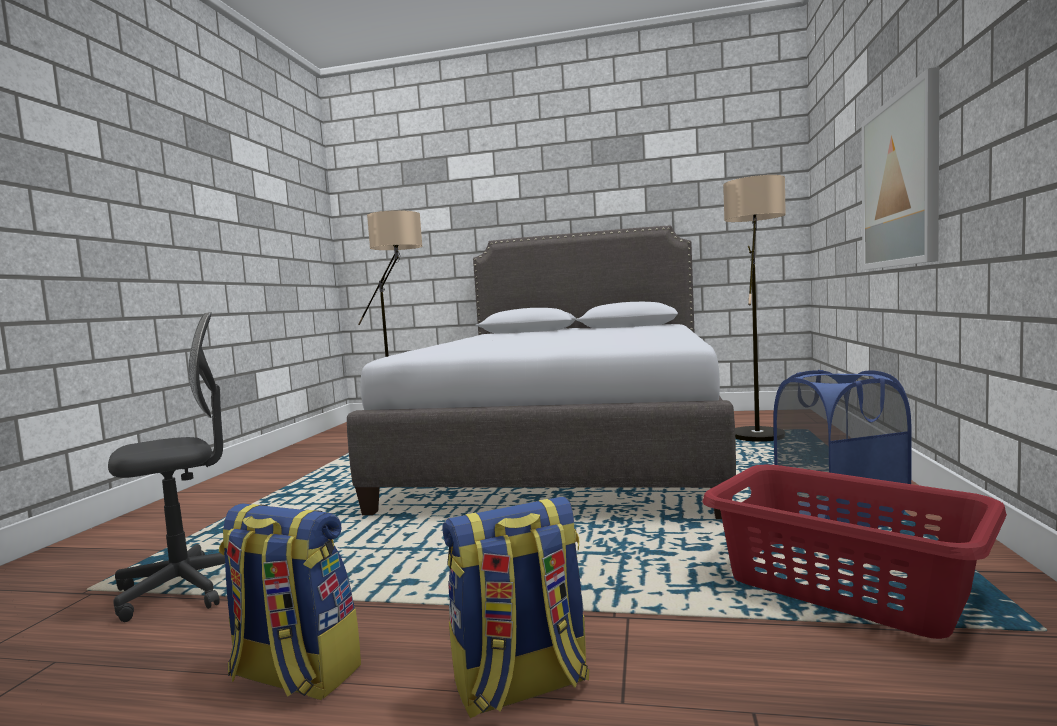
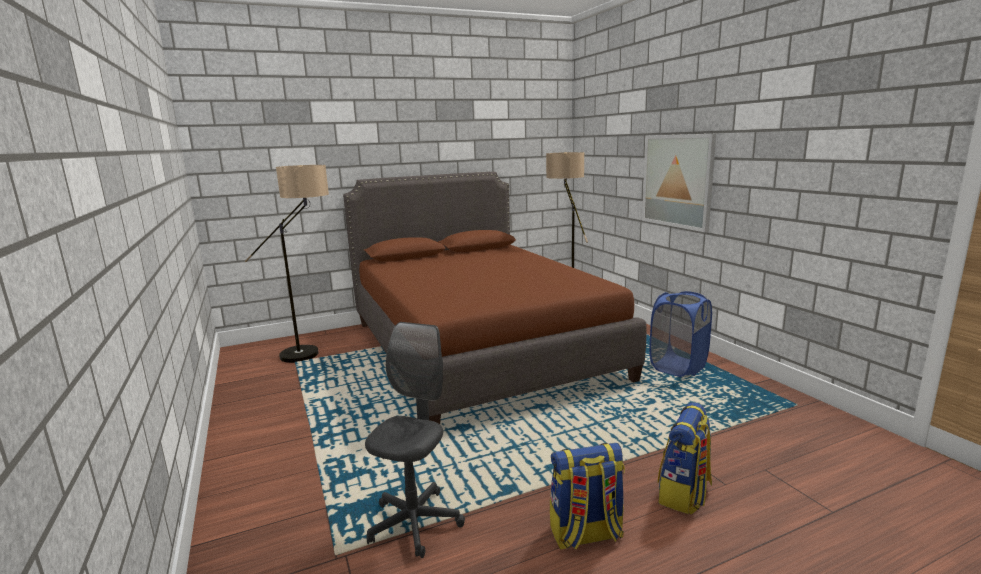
camera: 35 degrees left, 10 degrees up
grey bed [347,225,736,519] -> brown bed [343,172,647,424]
red laundry basket [703,465,1007,639] -> none

